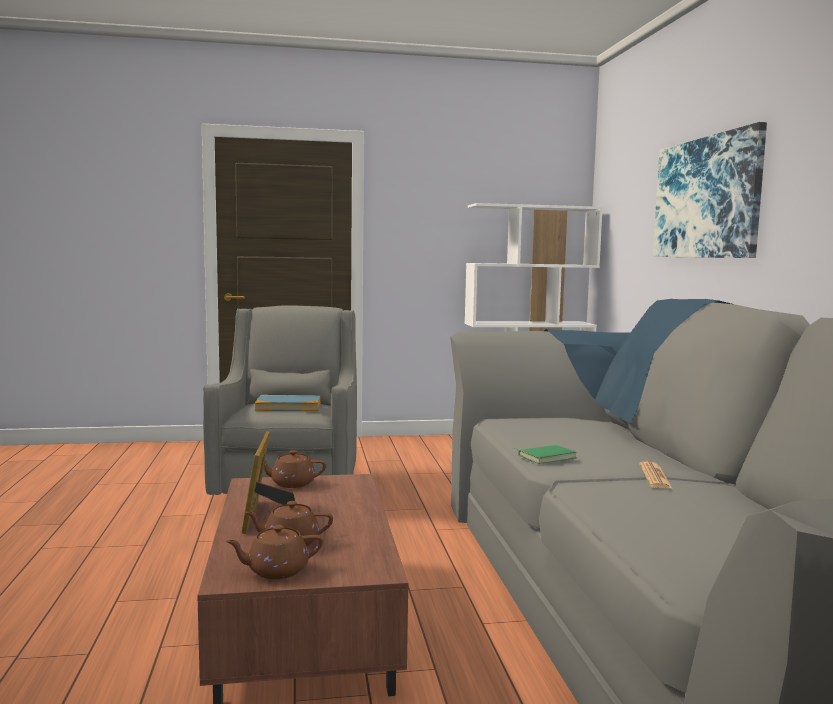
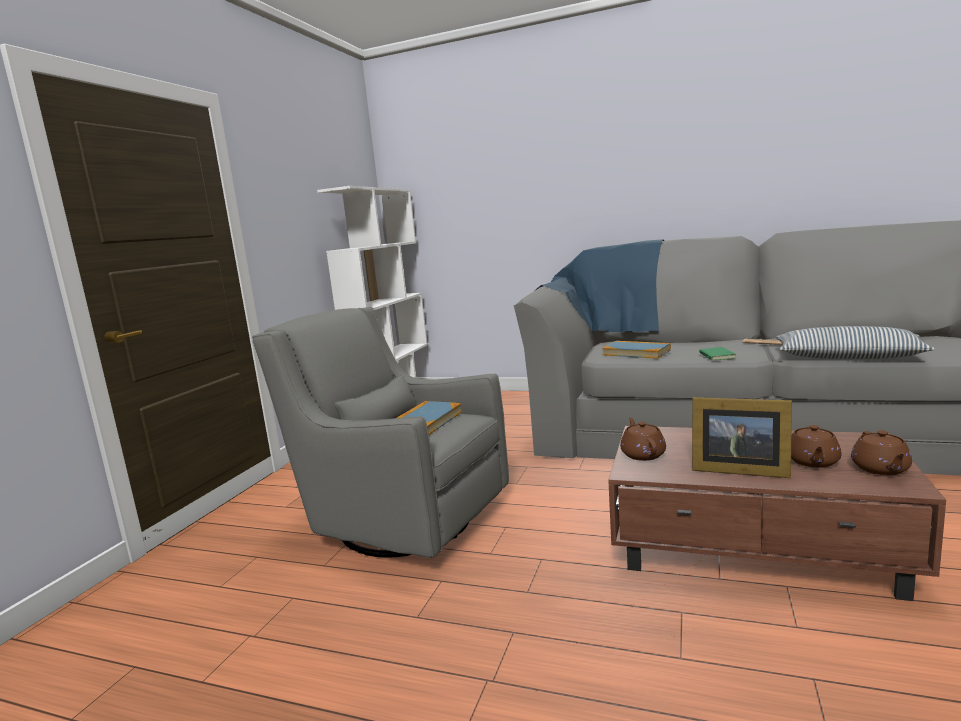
camera: 60 degrees left, 5 degrees up
brown teapot [264,450,326,488] -> brown teapot turned 150 degrees clockwise [620,418,666,461]
picture [653,122,767,258] -> none
none -> book [602,341,671,359]
none -> pillow [776,326,935,359]

